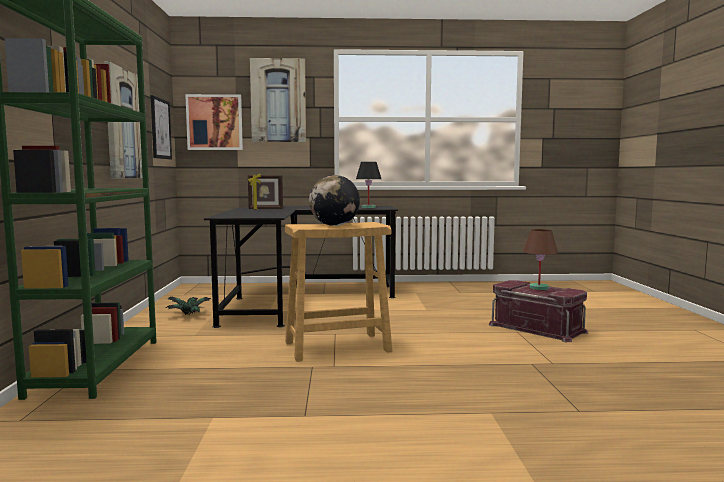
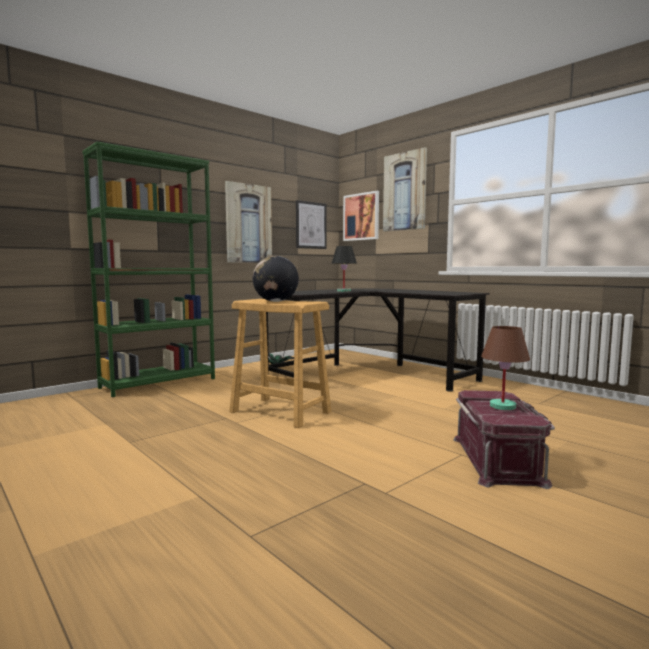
camera: 50 degrees right, 0 degrees up
picture frame [248,173,283,209] -> none
black table lamp [356,162,381,208] -> black table lamp moved to [332,246,357,292]

